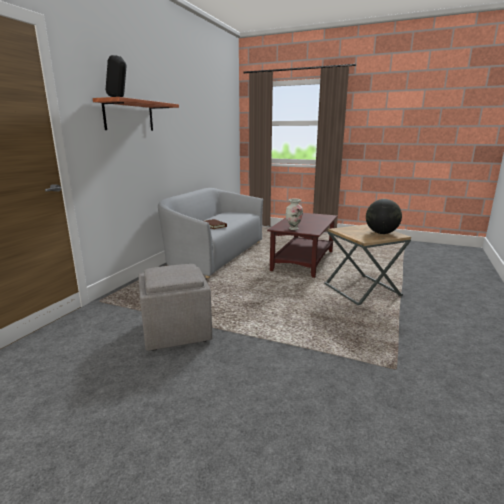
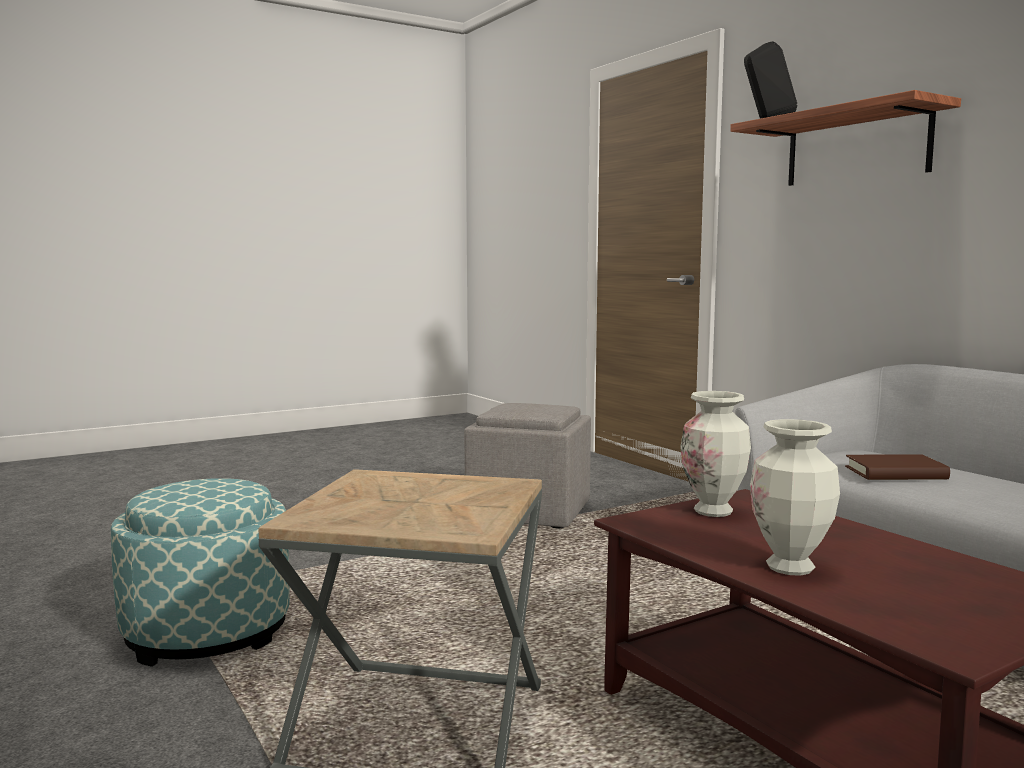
camera: 125 degrees right, 10 degrees down
globe [366,199,402,234] -> none
none -> ottoman [111,478,290,667]
none -> vase [750,419,840,576]

